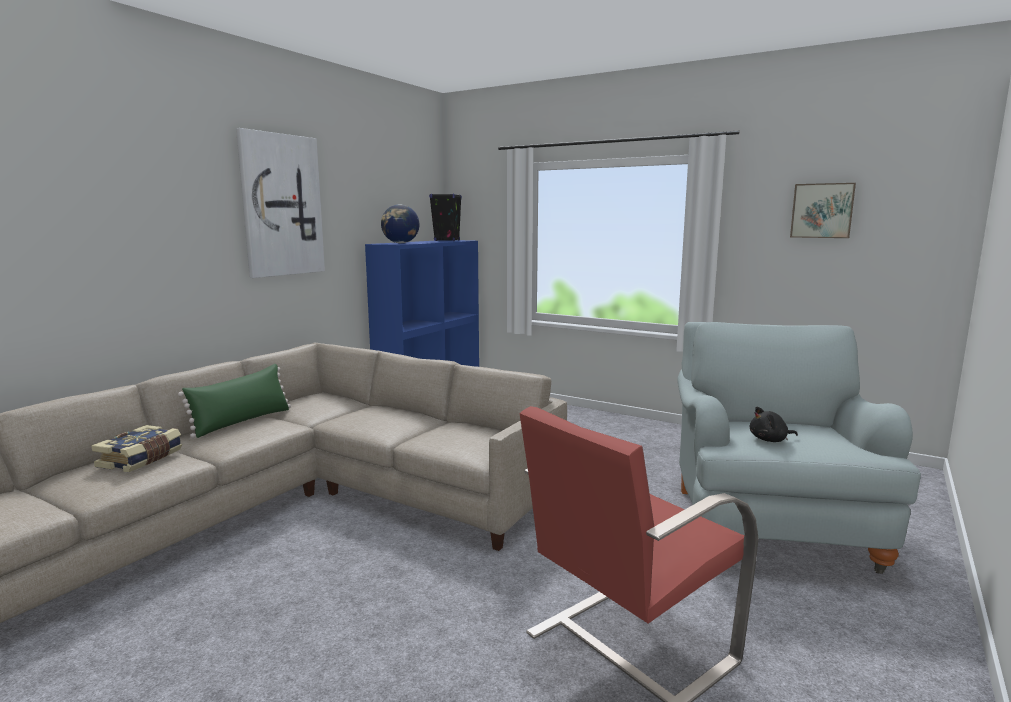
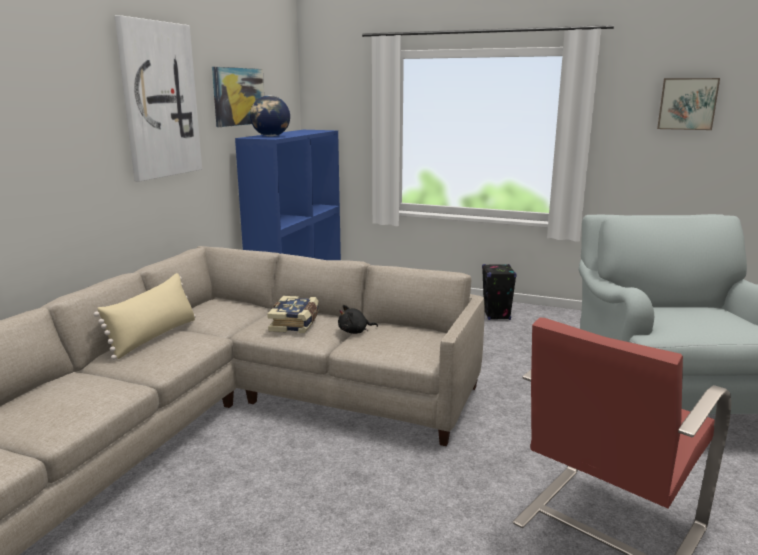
camera: 10 degrees left, 5 degrees up
book [91,425,182,472] -> book moved to [267,296,319,333]
green pillow [178,364,291,438] -> beige pillow [93,273,196,360]
black speaker [429,193,462,241] -> black speaker moved to [482,264,517,320]
black plush toy [750,407,798,442] -> black plush toy moved to [338,305,378,334]
none -> picture [212,67,264,127]

